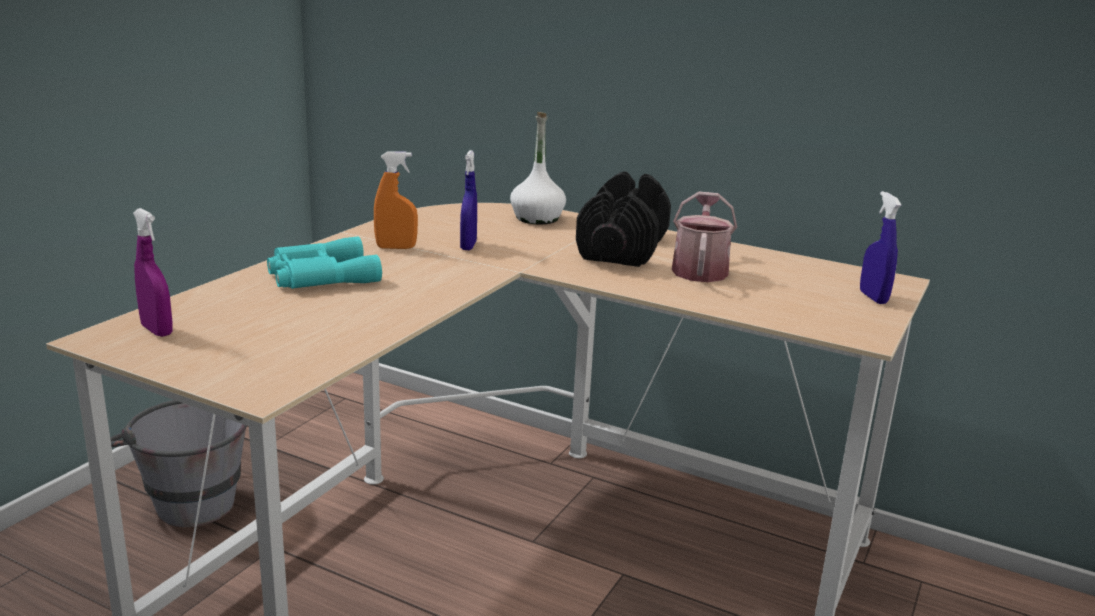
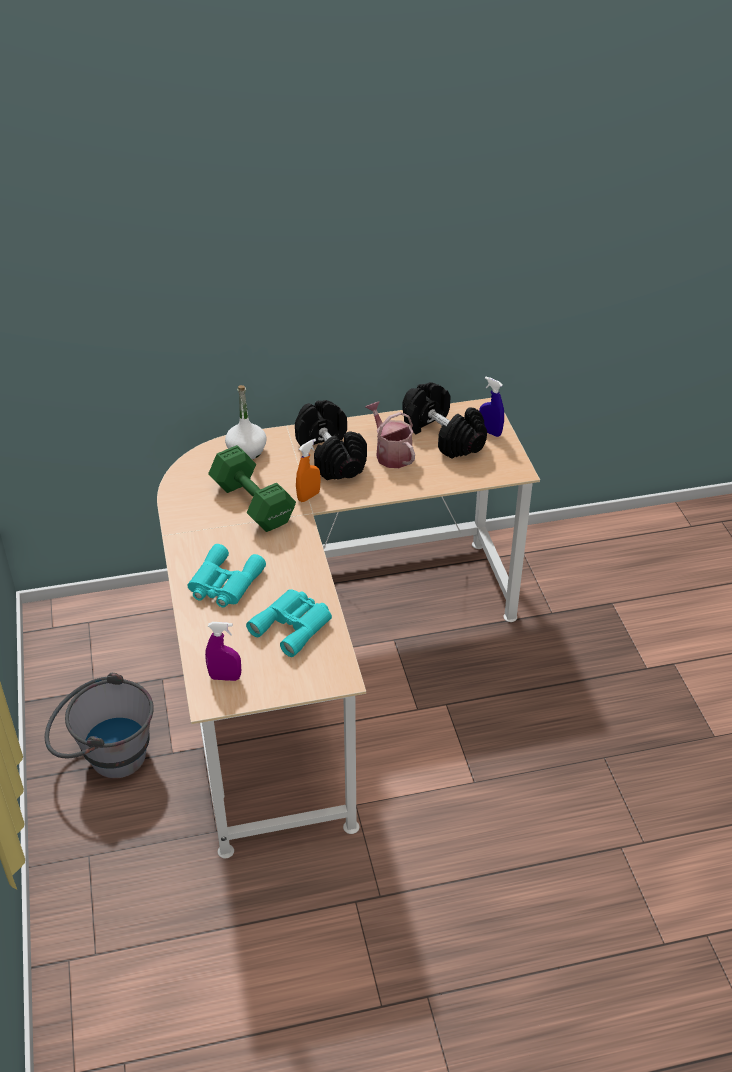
camera: 40 degrees left, 20 degrees up
orange spray bottle [374,151,418,249] -> orange spray bottle moved to [296,439,320,502]
blue spray bottle [460,150,477,250] -> green dumbbell [208,445,296,532]
none -> turquoise binoculars [246,589,332,657]
none -> black dumbbell [402,382,487,459]

